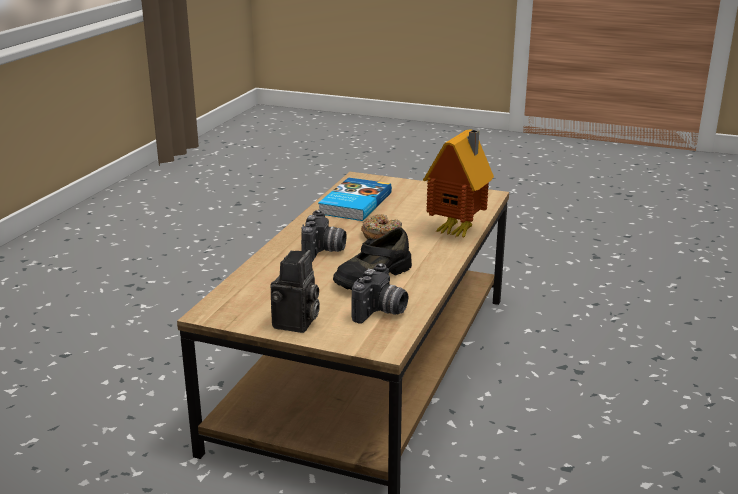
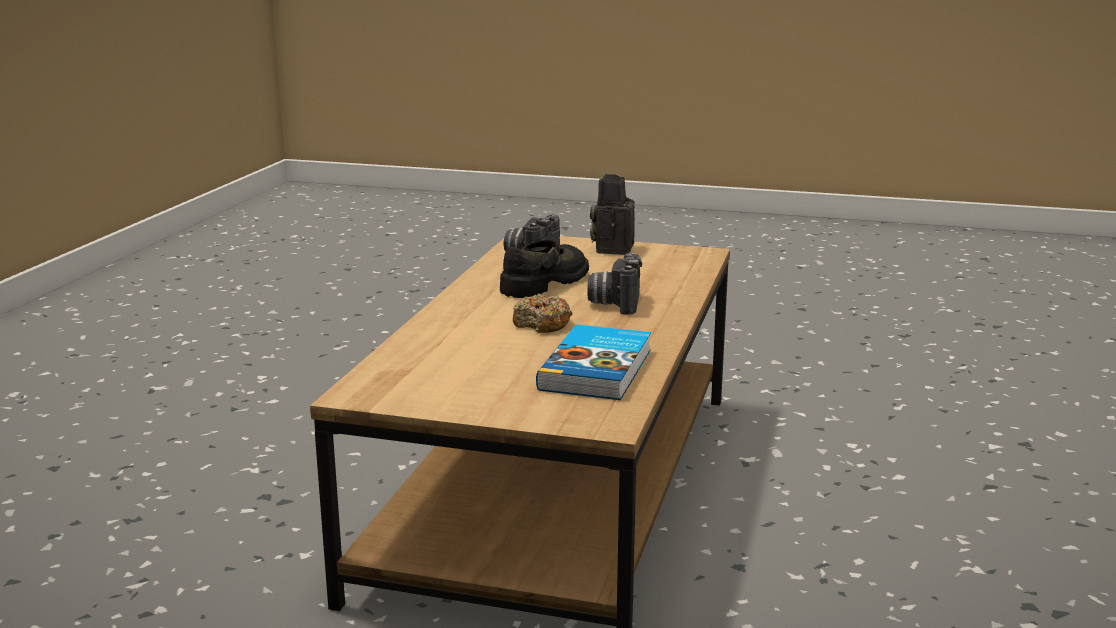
camera: 175 degrees right, 5 degrees down
toy house [423,130,494,238] -> none

